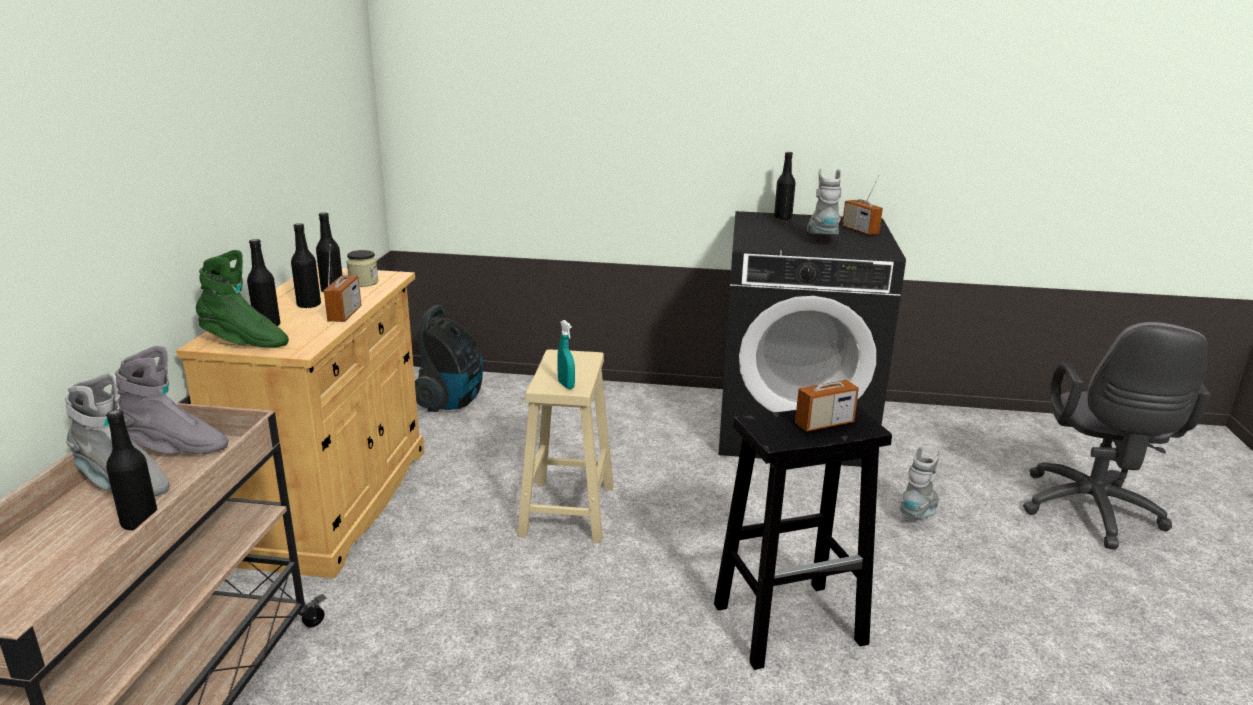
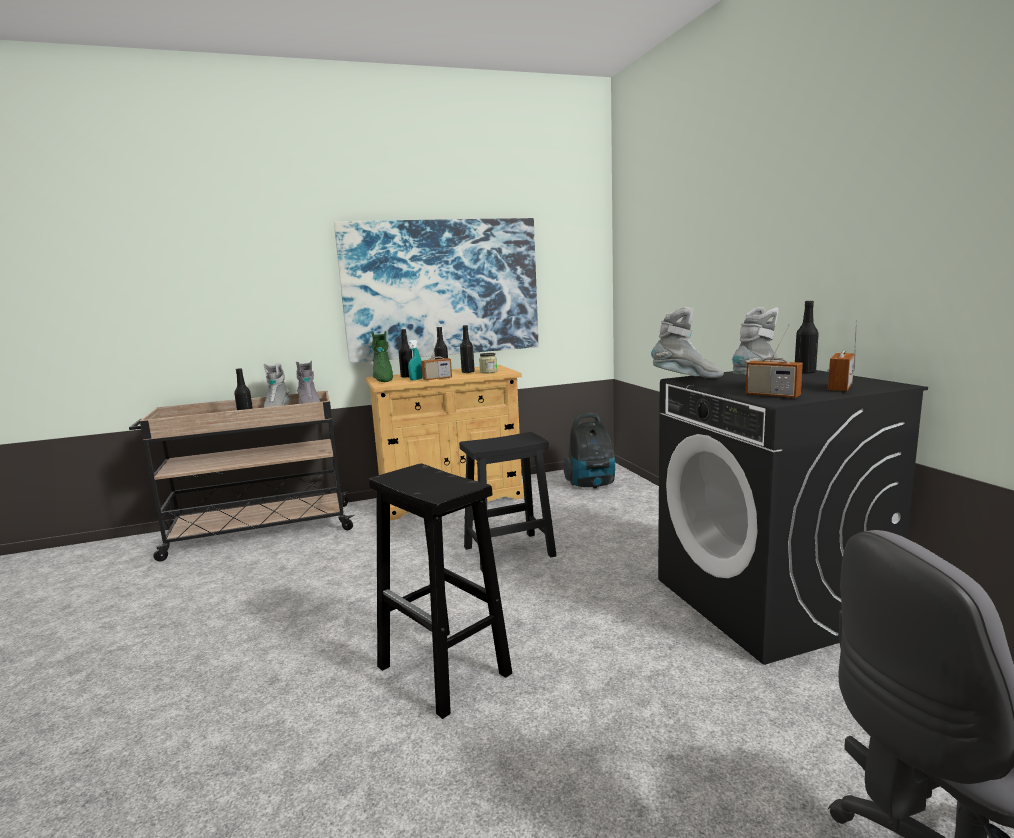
camera: 65 degrees right, 10 degrees down
beige stool [518,349,614,543] -> black stool [459,432,557,571]
turquoise spray bottle [557,320,575,389] -> turquoise spray bottle moved to [408,340,423,380]
radio [795,341,859,432] -> radio moved to [746,324,803,399]
grey boot [900,445,941,518] -> grey boot moved to [651,307,724,378]
none -> picture [334,218,538,363]

